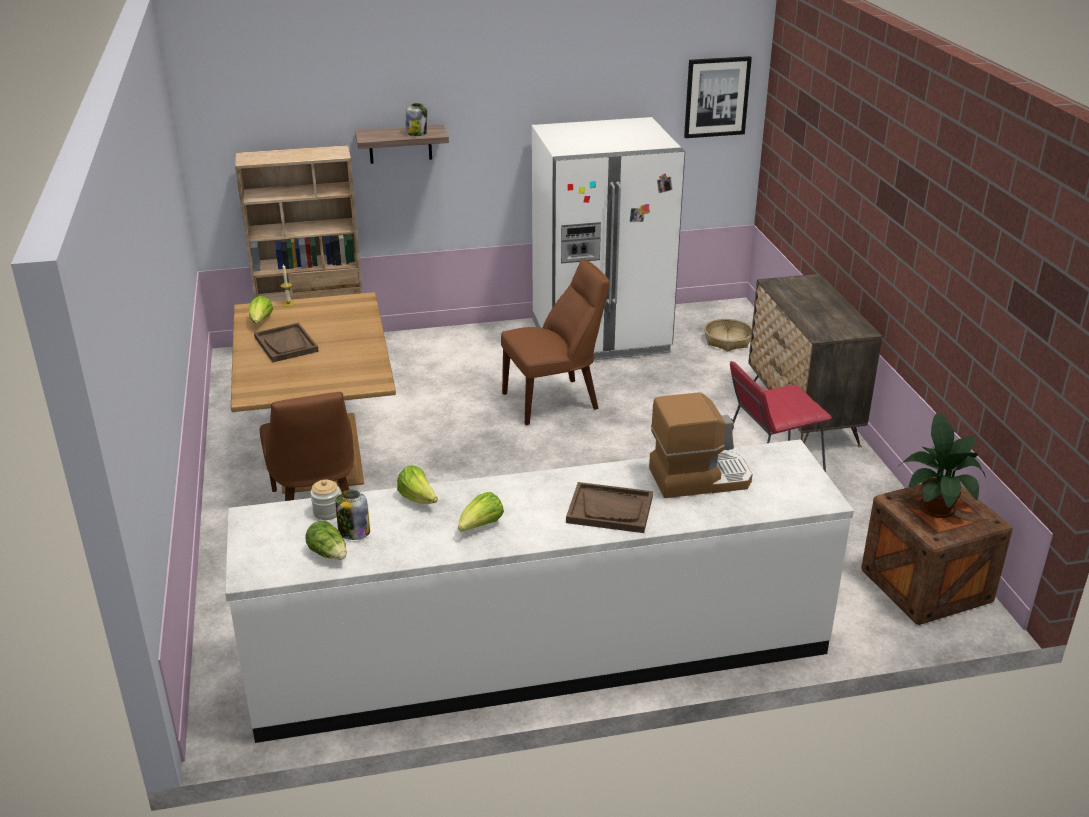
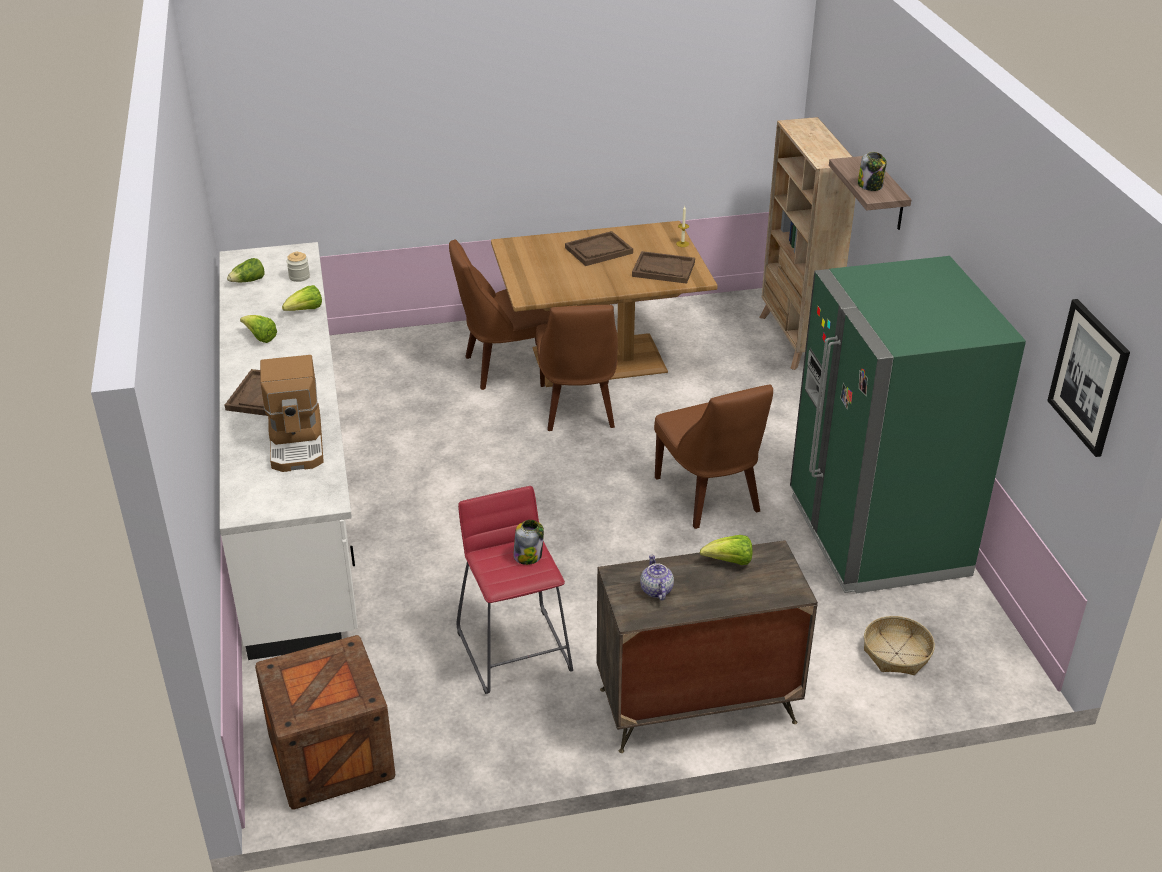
camera: 90 degrees right, 5 degrees up
lettuce [249,296,273,324] -> lettuce moved to [700,535,752,565]
jar [336,490,370,540] -> jar moved to [513,520,544,565]
white fridge [532,117,685,360] -> green fridge [790,256,1026,593]
potted plant [901,413,986,518] -> none
none -> brown chair [536,305,618,431]
none -> brown tray [632,251,695,284]
none -> teapot [640,554,674,601]

